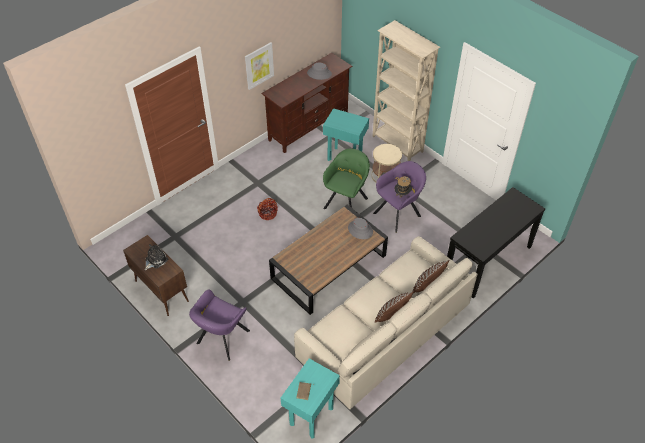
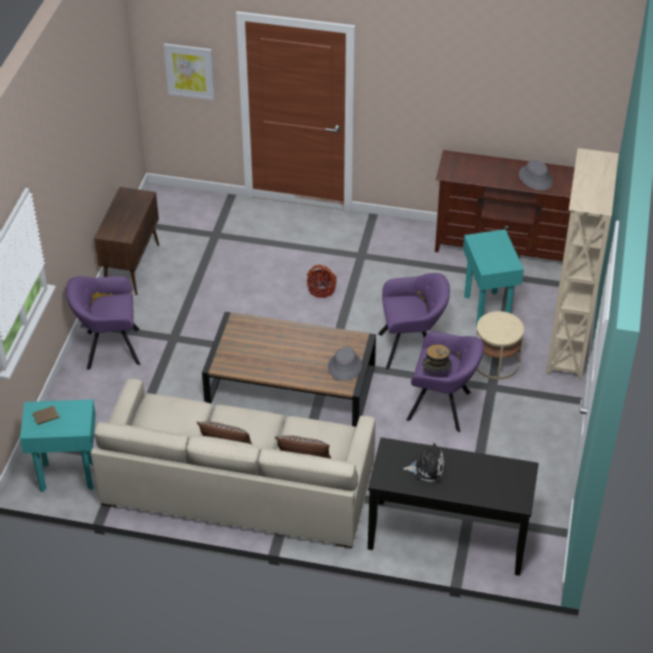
camera: 55 degrees right, 5 degrees down
plush toy [144,244,168,270] -> plush toy moved to [403,443,444,482]
picture [245,42,274,90] -> picture moved to [164,43,215,100]
green armchair [323,148,370,209] -> purple armchair [378,273,450,370]

